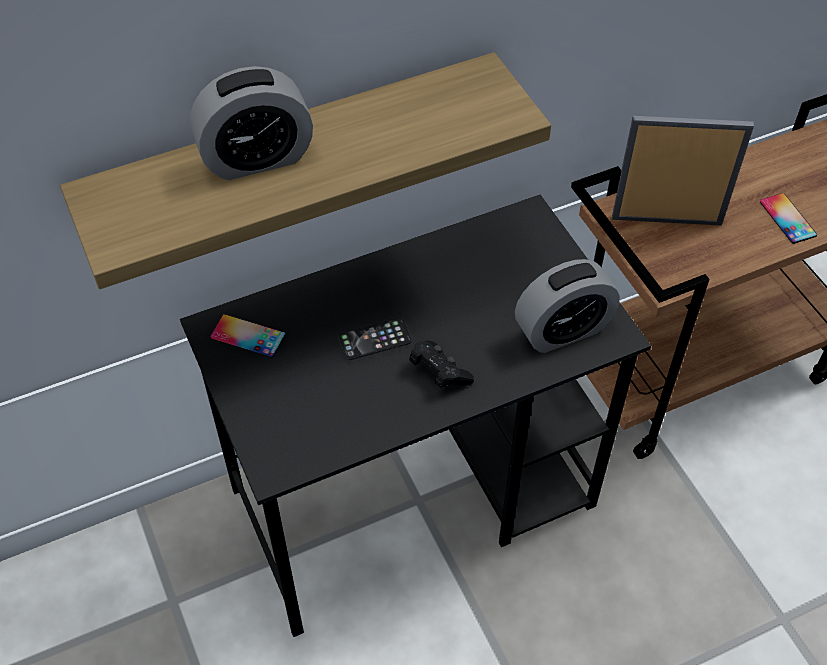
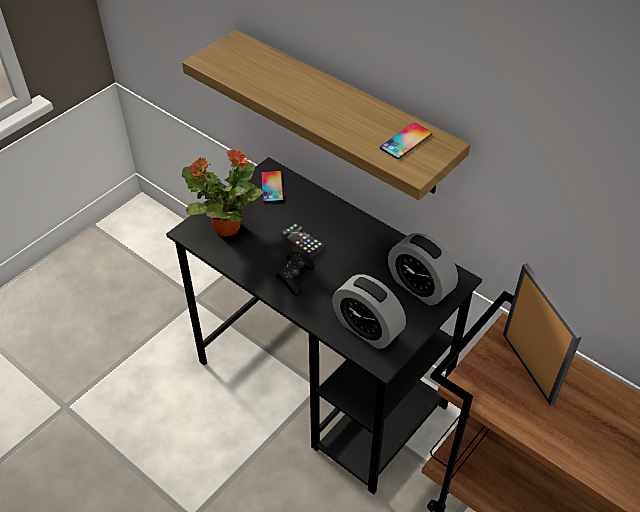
camera: 65 degrees right, 5 degrees down
alarm clock [190,66,313,180] -> alarm clock moved to [388,233,458,305]
phone [760,193,817,244] -> phone moved to [380,123,432,159]
none -> potted plant [182,149,263,236]

